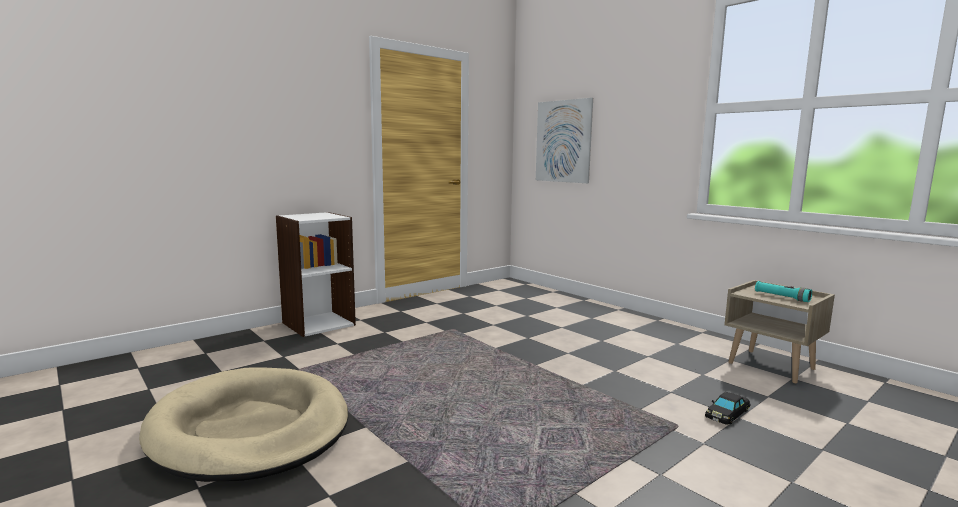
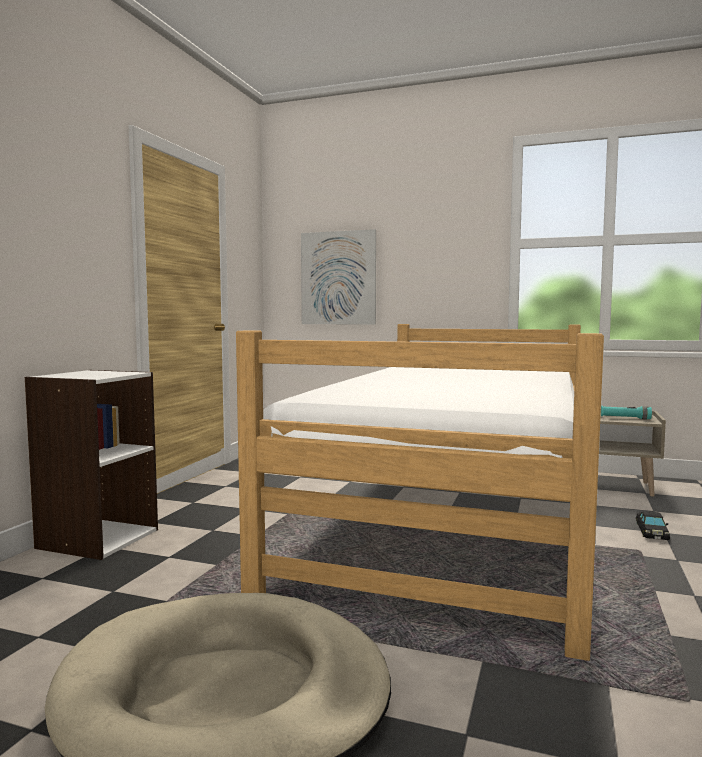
camera: 30 degrees left, 5 degrees down
none -> bed [236,324,604,661]

